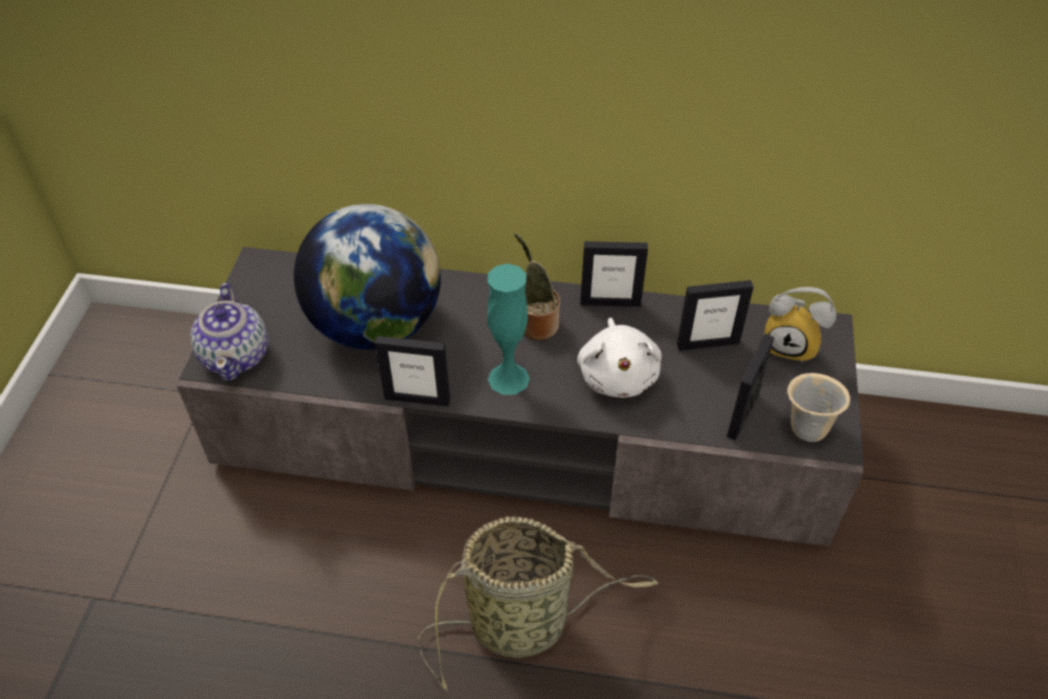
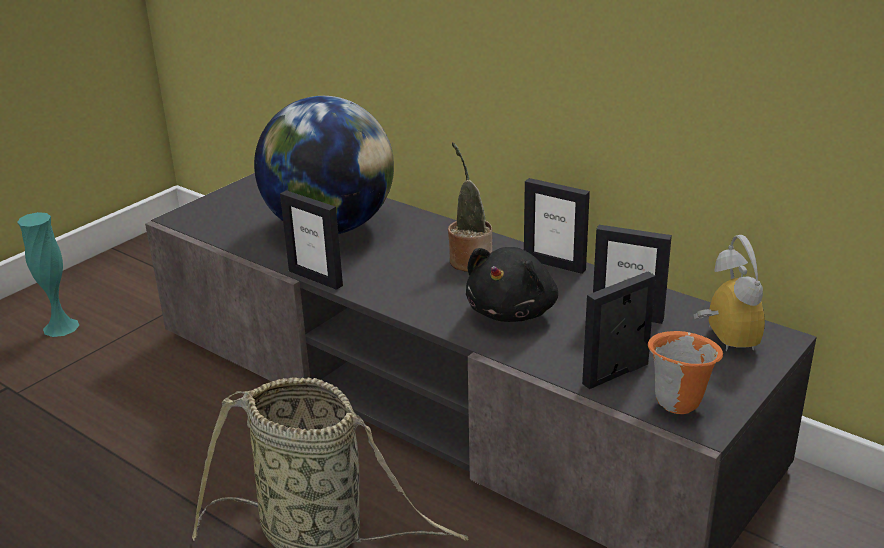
camera: 30 degrees right, 20 degrees down
teapot [190,283,268,381] -> none
turquoise vase [487,264,530,395] -> turquoise vase moved to [17,212,80,337]
white plush toy [577,318,662,398] -> black plush toy [466,247,558,322]
alarm clock [764,287,837,363] -> alarm clock turned 150 degrees counterclockwise [694,235,765,351]
beige mug [787,373,850,442] -> orange mug [648,331,723,414]

